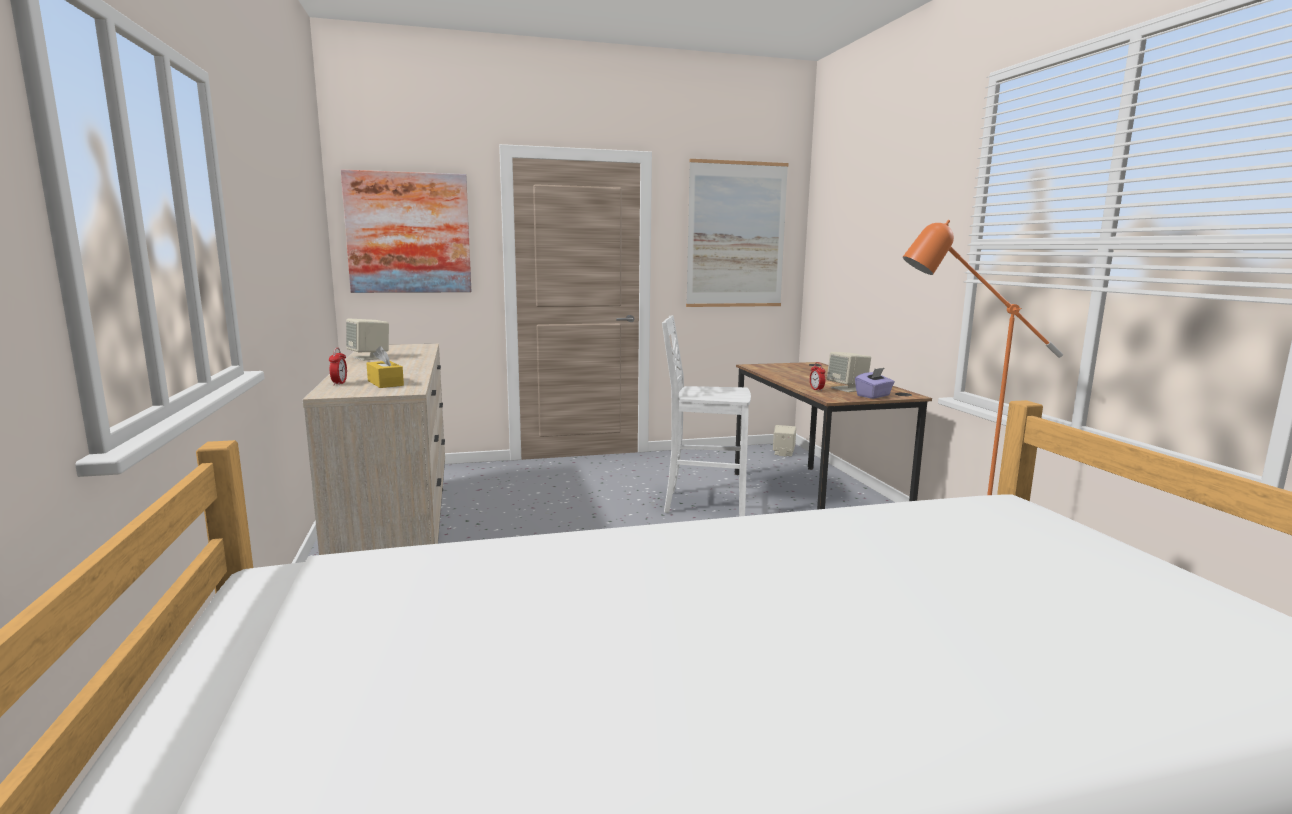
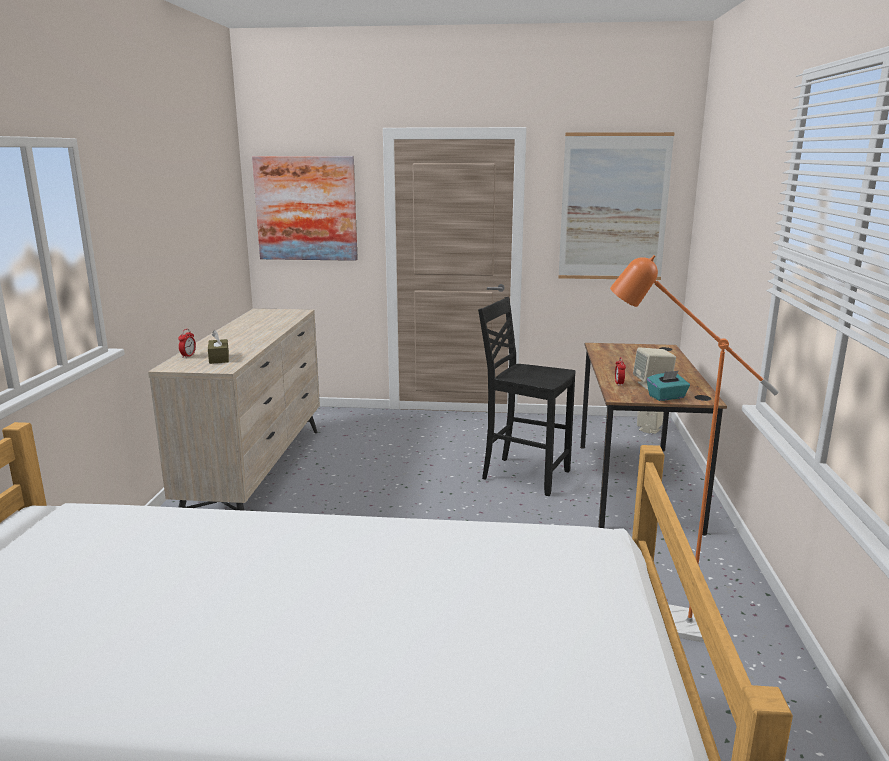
camera: 20 degrees right, 5 degrees up
beige speaker [346,319,389,361] -> none
yellow tissue box [366,346,404,388] -> brown tissue box [208,330,229,364]
white chair [662,315,751,517] -> black chair [478,297,576,496]
purple tissue box [855,368,895,399] -> turquoise tissue box [647,371,690,401]

